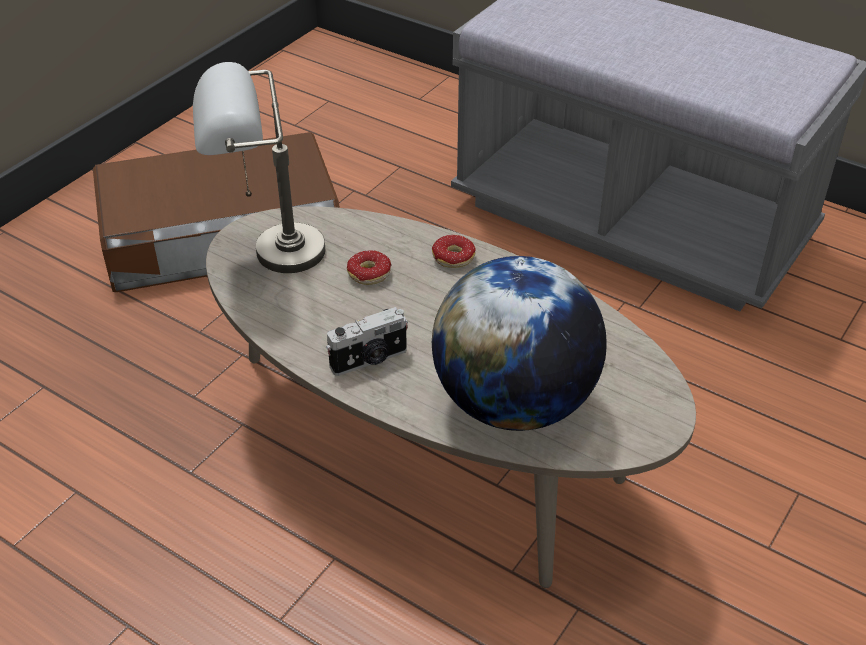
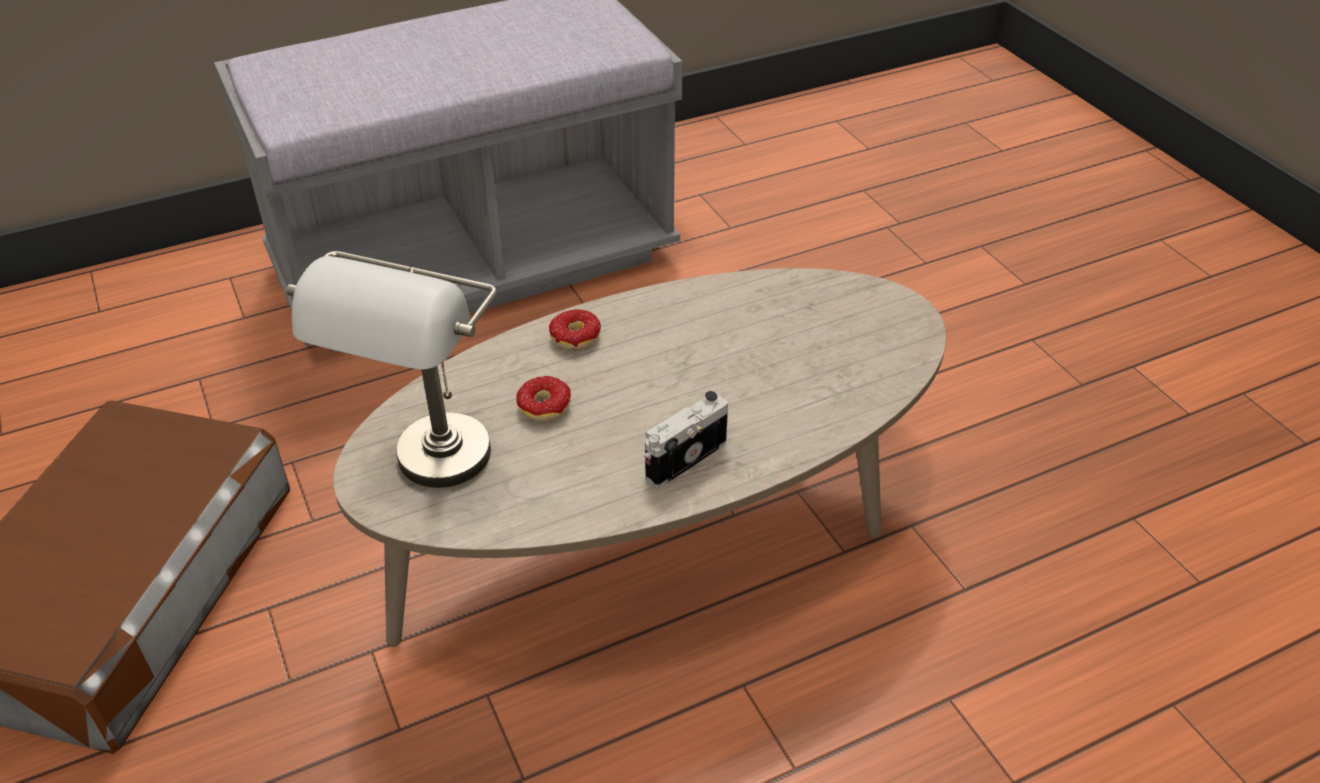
camera: 60 degrees left, 0 degrees up
camera [326,307,408,376] -> camera turned 135 degrees counterclockwise [645,391,728,488]
globe [432,256,606,431] -> none

